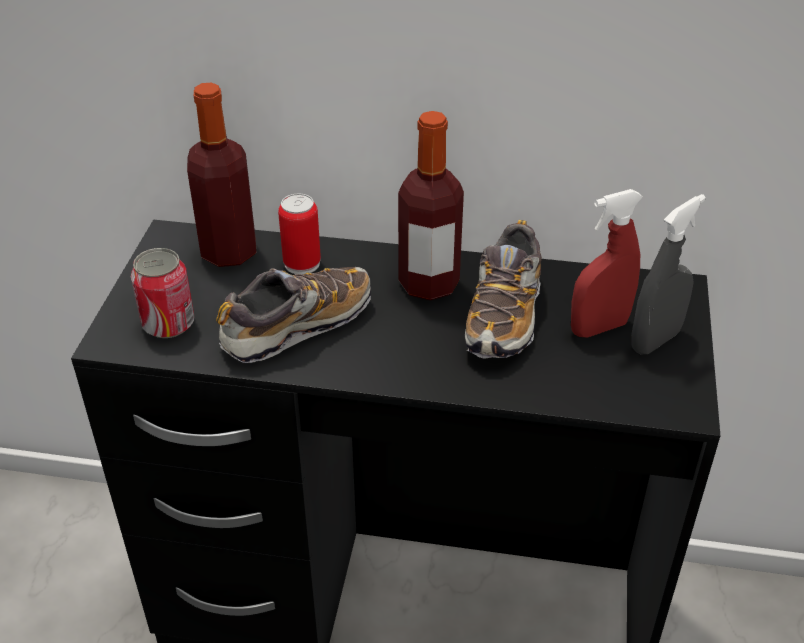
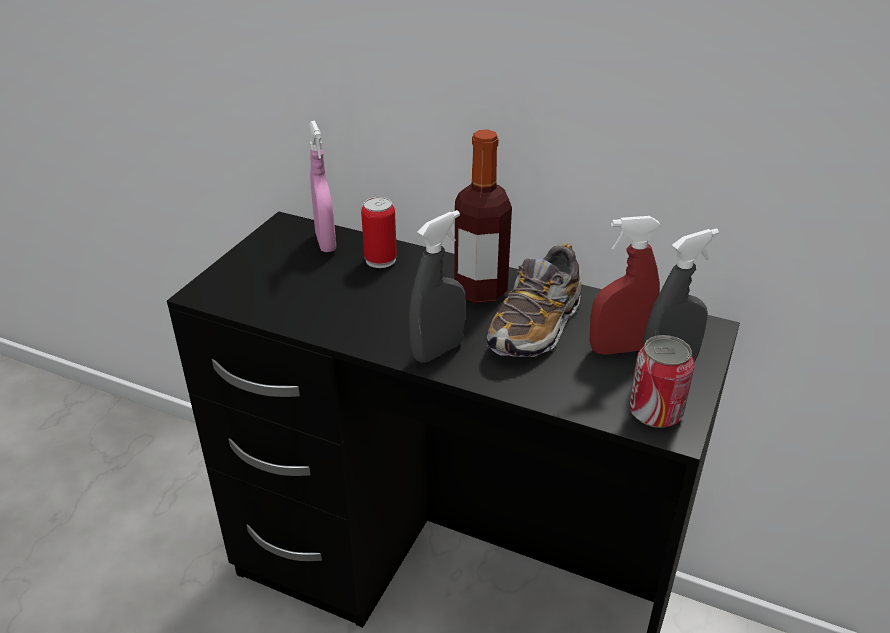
camera: 15 degrees right, 5 degrees down
can [131,248,194,338] -> can moved to [629,335,695,428]
bottle [187,82,256,267] -> pink spray bottle [309,121,336,252]
shoe [216,267,371,363] -> none
none -> grey spray bottle [409,210,466,363]

